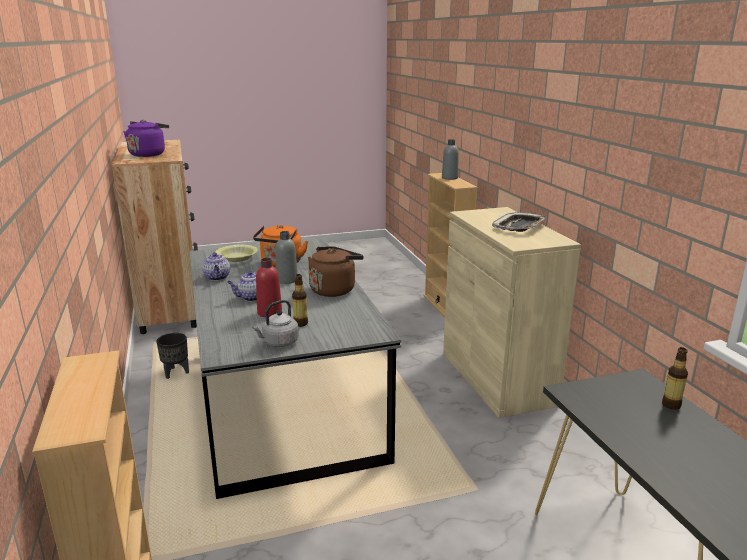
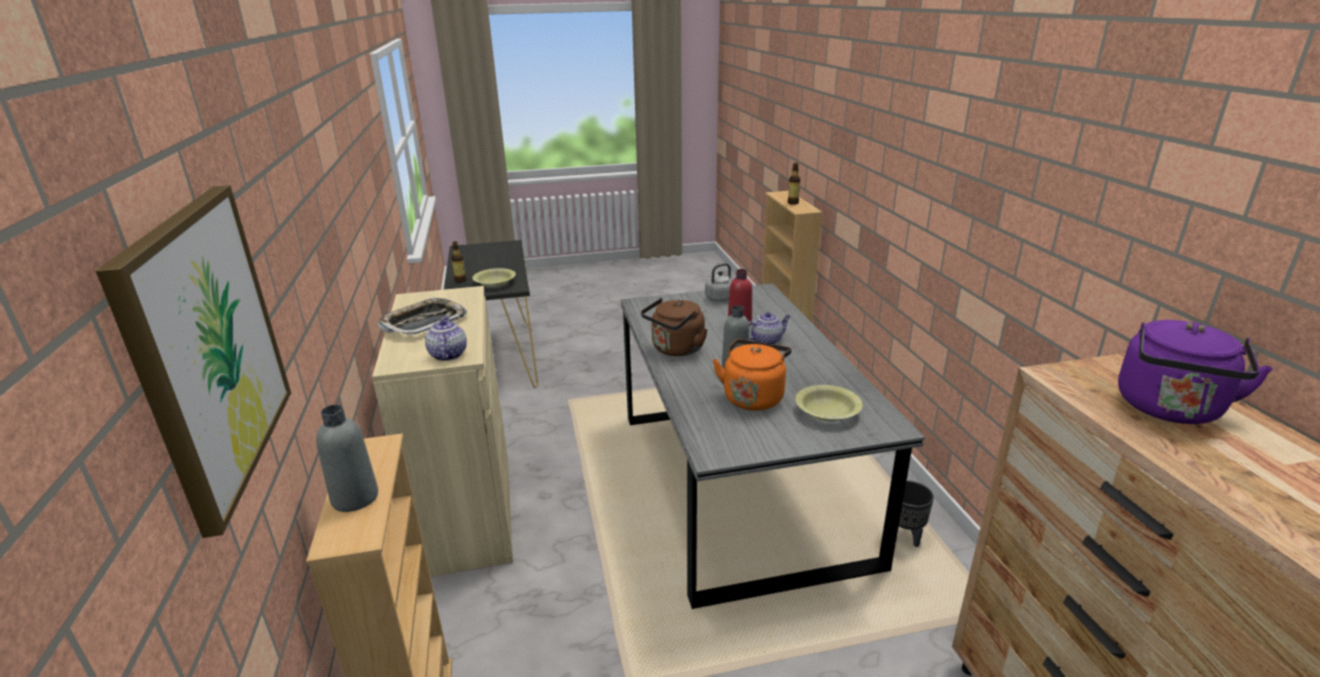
camera: 175 degrees left, 5 degrees up
teapot [202,252,230,281] -> teapot moved to [425,316,467,361]
bottle [292,274,308,327] -> bottle moved to [788,163,800,205]
none -> picture [96,185,291,538]
none -> yellow bowl [472,268,516,287]

